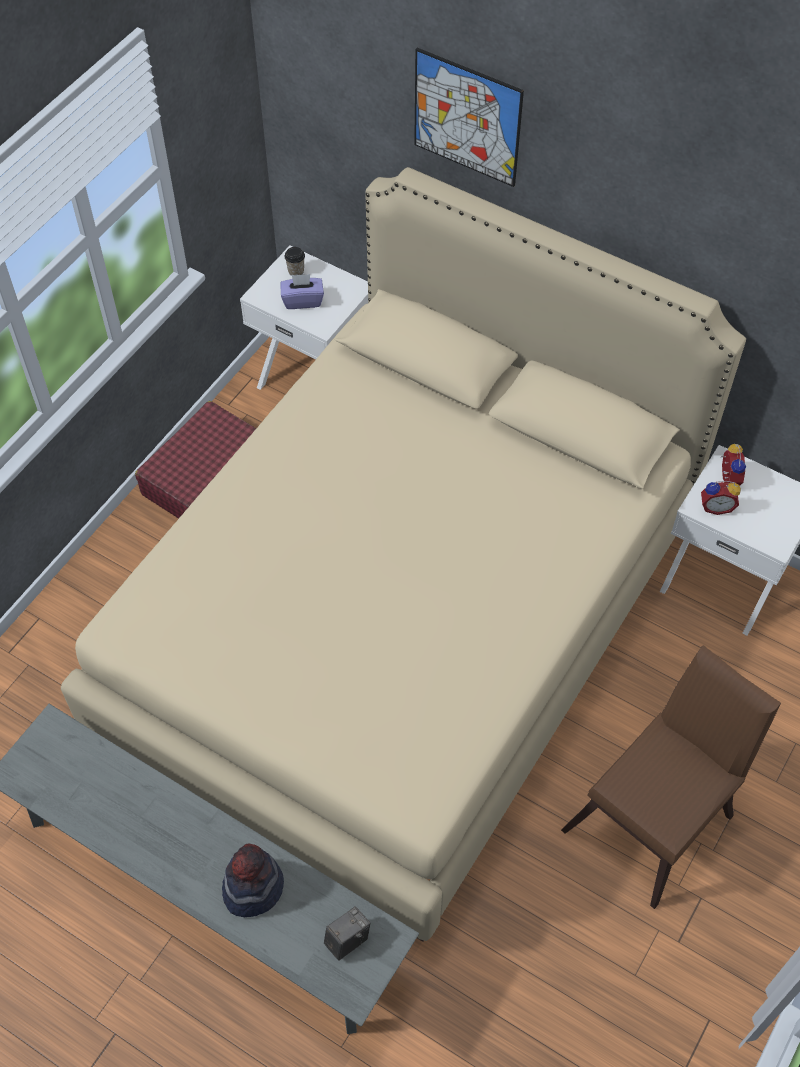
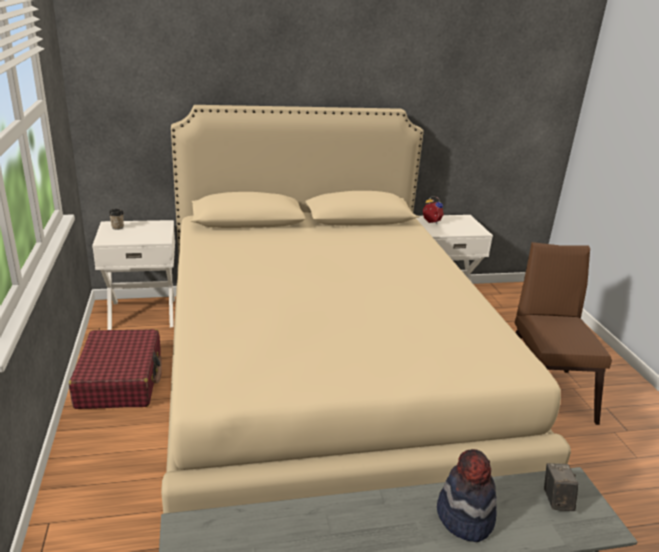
camera: 45 degrees left, 30 degrees down
purple tissue box [280,274,324,309] -> none
picture [414,48,524,187] -> none
alarm clock [701,481,741,515] -> none

